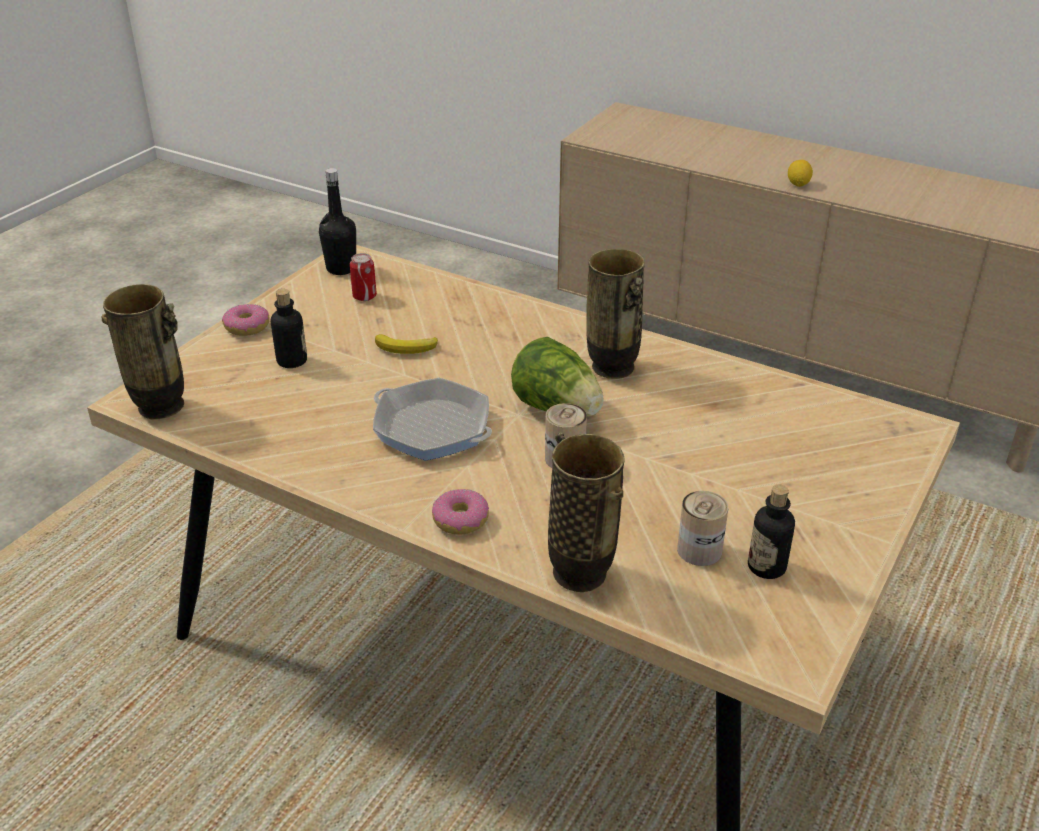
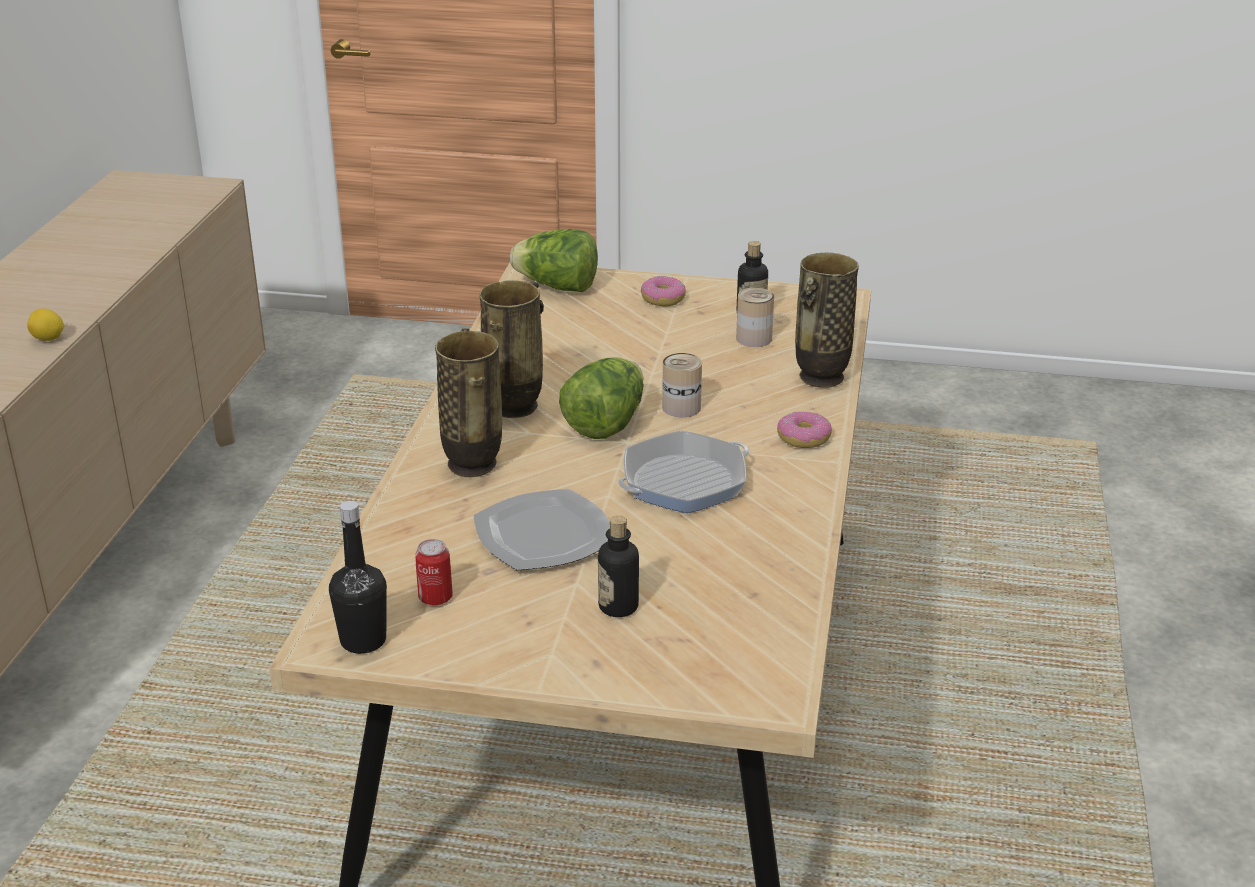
camera: 110 degrees left, 5 degrees down
vase [101,284,184,419] -> vase moved to [435,327,502,477]
donut [222,304,269,336] -> donut moved to [641,276,686,306]
frying pan [373,378,492,460] -> frying pan turned 45 degrees clockwise [618,430,749,513]
banana [375,334,438,354] -> plate [473,489,610,571]
none -> lettuce [510,229,598,292]

